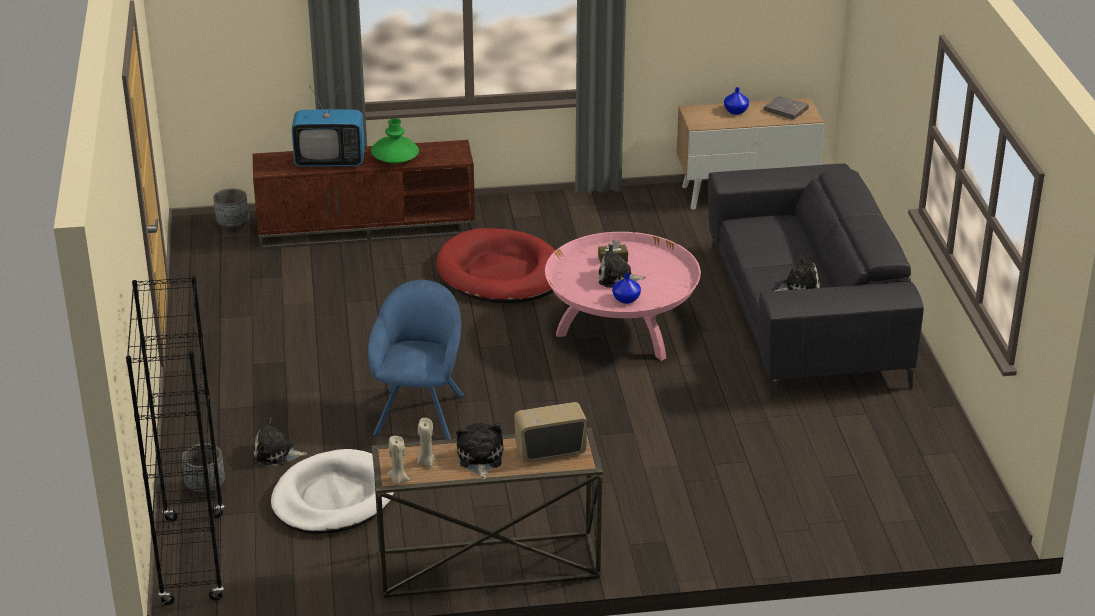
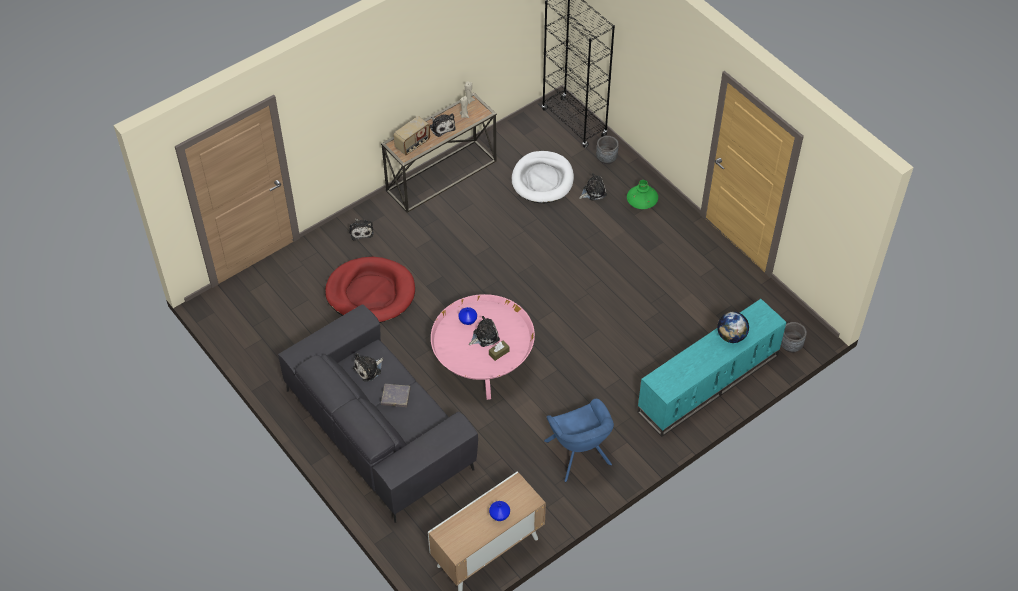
camera: 150 degrees right, 20 degrees up
brown tv stand [253,140,475,249] -> turquoise tv stand [637,299,786,437]
television [292,85,365,167] -> globe [717,312,749,343]
blue armchair [368,280,464,439] -> blue armchair moved to [544,399,614,482]
green vase [371,118,419,163] -> green vase moved to [627,180,658,209]
red dog bed [436,228,556,303] -> red dog bed moved to [325,257,415,323]
grey book [764,95,809,120] -> grey book moved to [381,384,411,407]
none -> plush toy [349,219,374,241]

